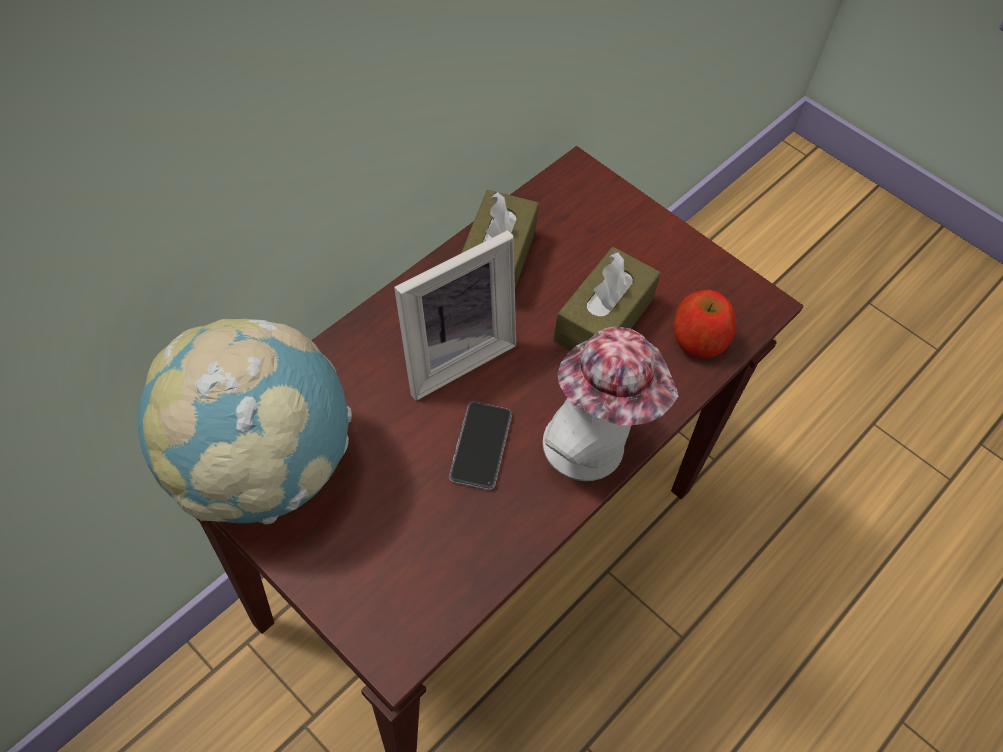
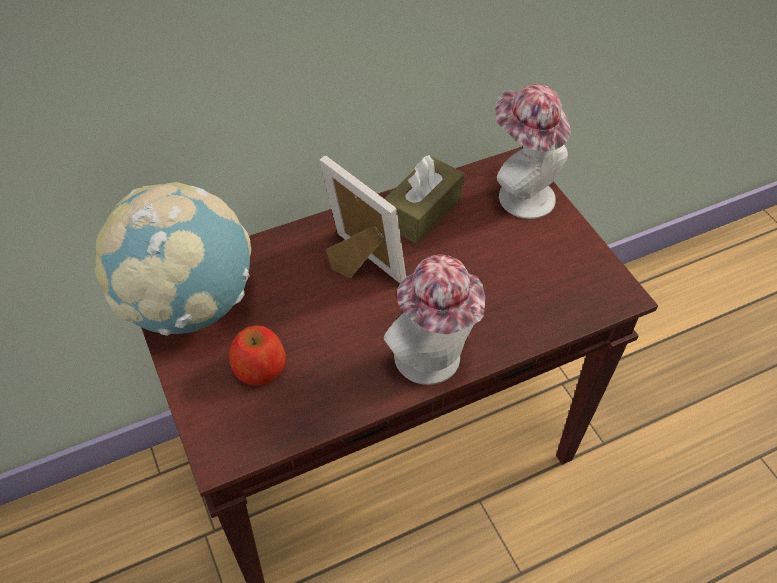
camera: 25 degrees right, 5 degrees down
picture frame [394,230,516,400] -> picture frame turned 120 degrees counterclockwise [319,156,406,283]
phone [449,402,512,490] -> none
brown tissue box [553,247,661,351] -> none
apple [673,289,736,358] -> apple moved to [229,325,286,386]
none -> hat [495,84,571,219]

